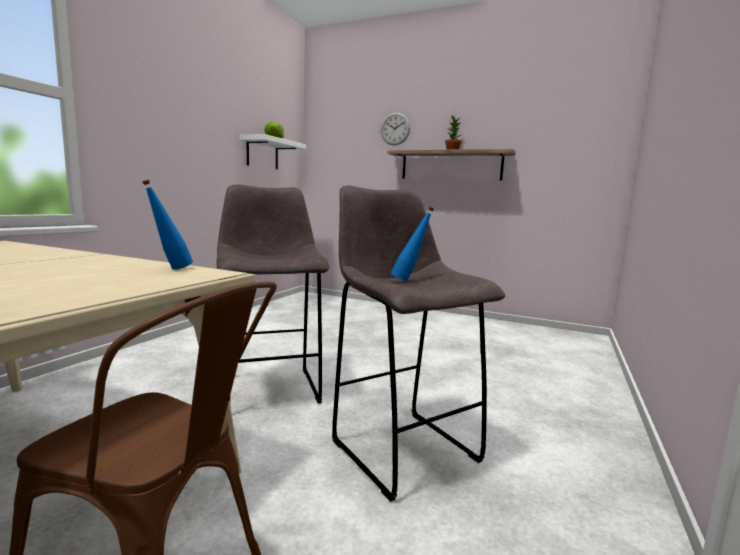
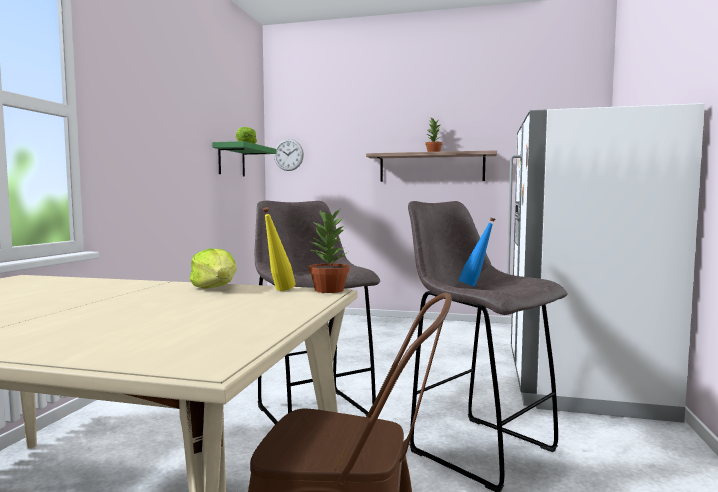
camera: 10 degrees left, 5 degrees down
blue bottle [142,179,193,269] -> yellow bottle [262,207,295,291]
white shelf [239,134,306,170] -> green shelf [212,141,276,177]
wall clock [381,112,410,146] -> wall clock moved to [274,139,304,171]
none -> lettuce [189,248,237,289]
none -> potted plant [309,207,349,293]
none -> white fridge [507,103,705,423]

